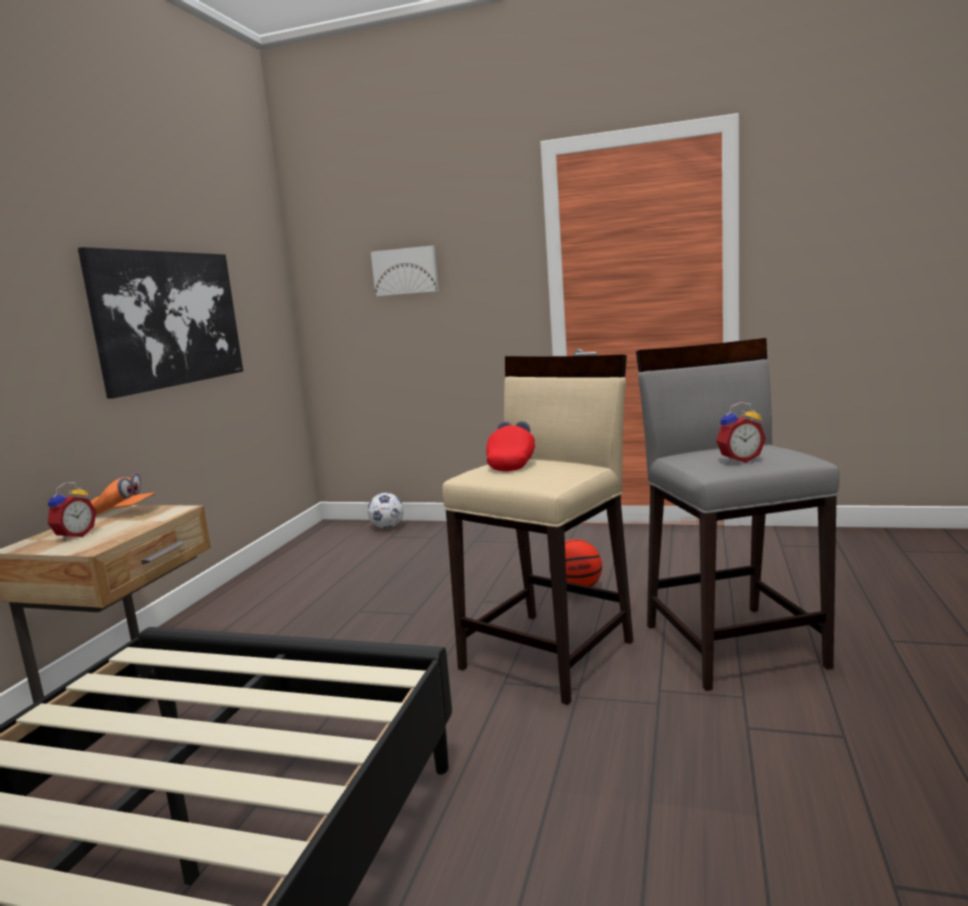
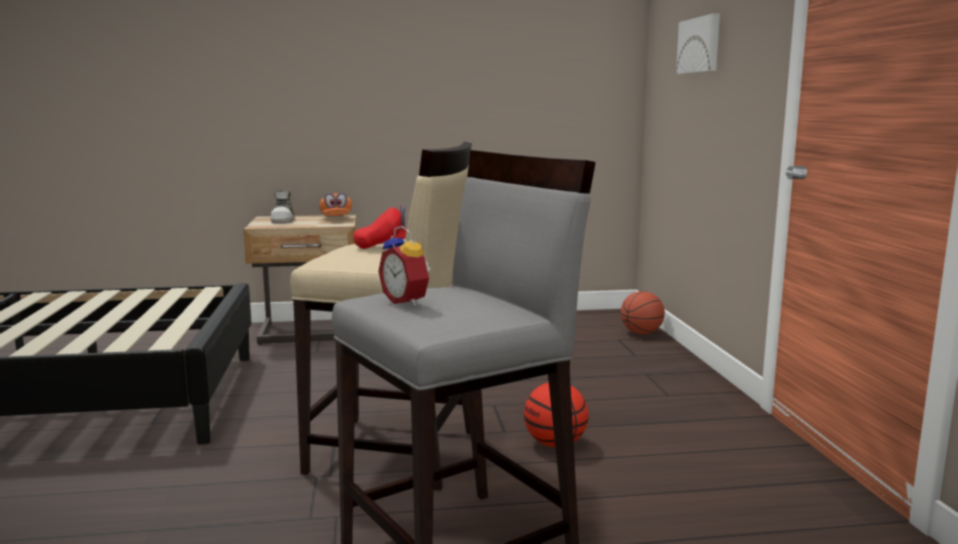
camera: 65 degrees right, 0 degrees up
alarm clock [47,482,96,541] -> shoe [270,191,295,224]
picture [78,247,243,399] -> none
football [368,493,404,529] -> basketball [621,291,665,334]

